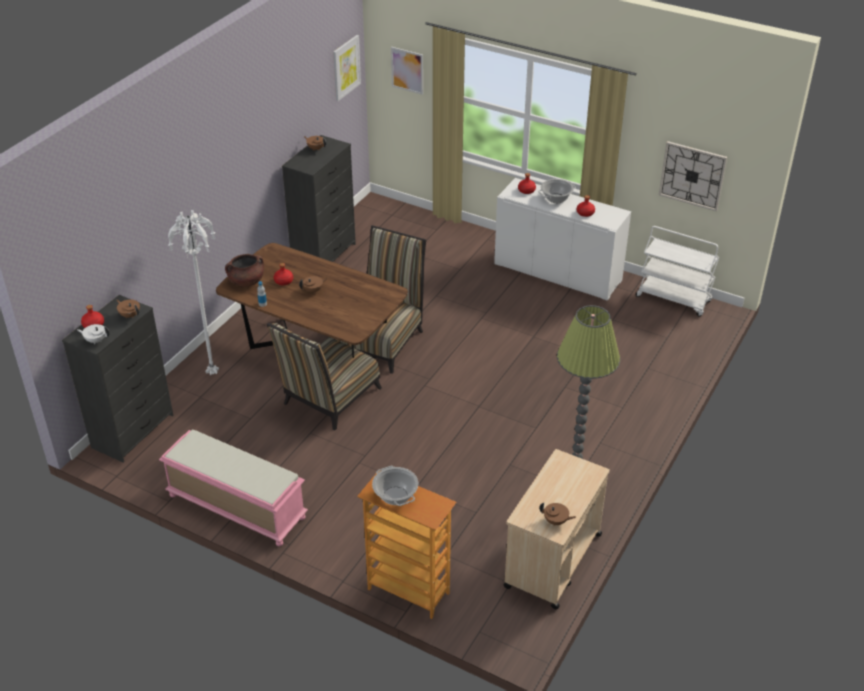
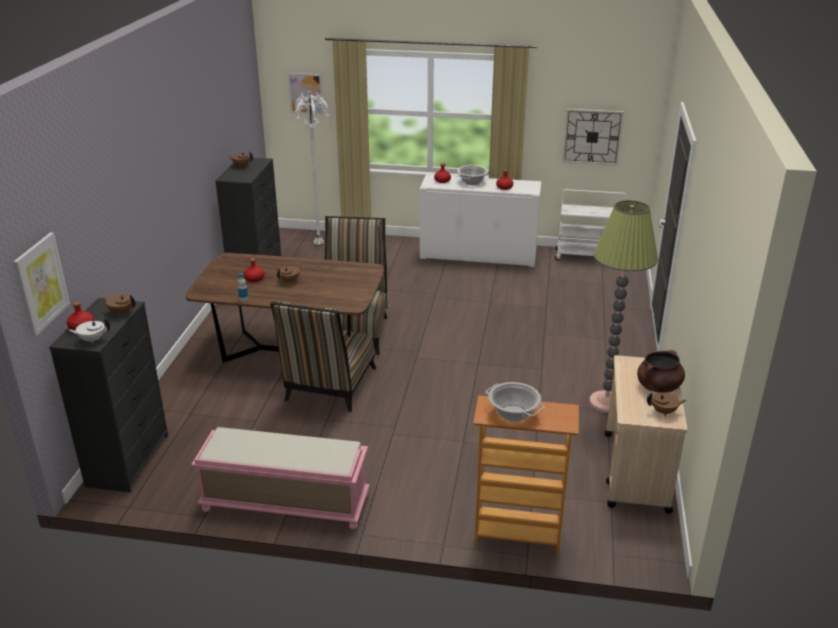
camera: 20 degrees left, 10 degrees down
white floor lamp [168,210,219,376] -> white floor lamp moved to [295,91,329,245]
brown cooking pot [225,254,264,287] -> brown cooking pot moved to [637,350,685,393]
picture [333,35,361,101] -> picture moved to [13,232,70,336]

